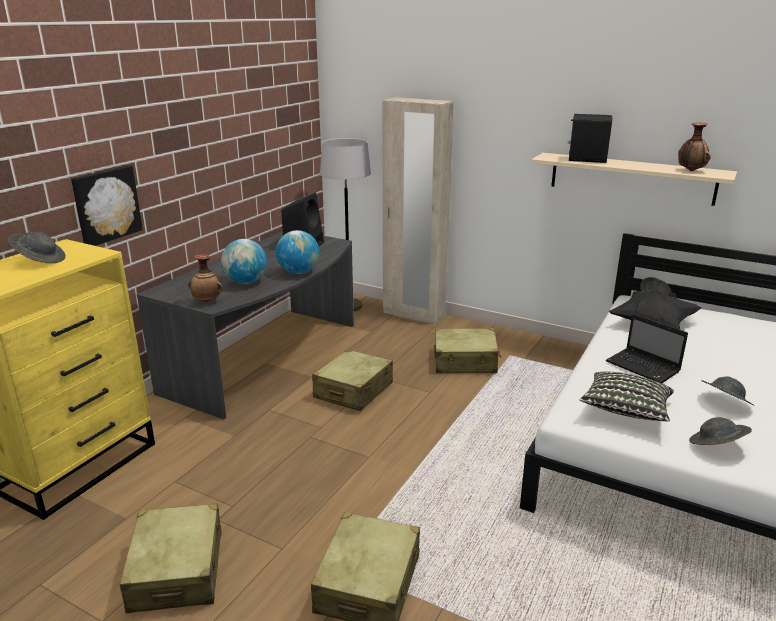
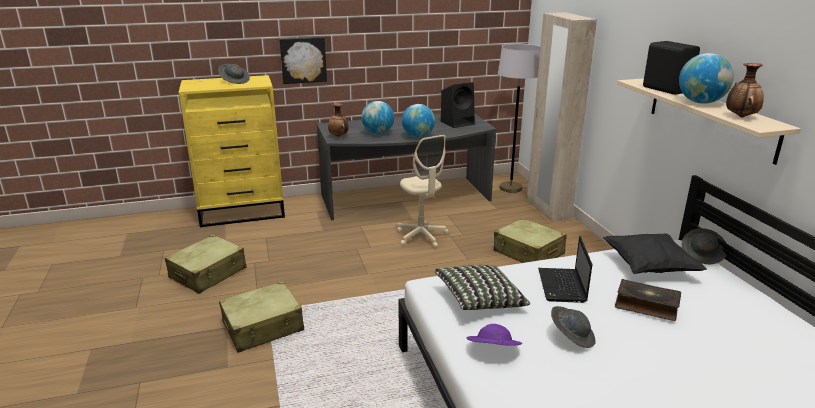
camera: 45 degrees right, 0 degrees up
beige suitcase [312,349,393,411] -> beige office chair [397,135,449,249]
grey hat [689,417,752,445] -> purple hat [467,324,523,346]
none -> book [615,279,681,321]
none -> globe [679,53,734,104]

